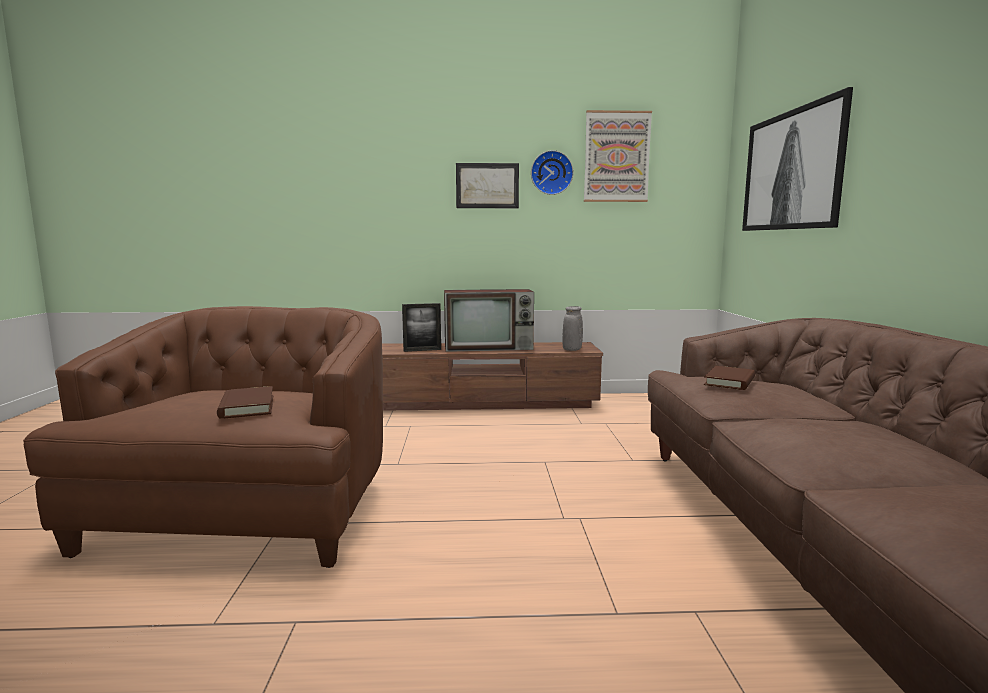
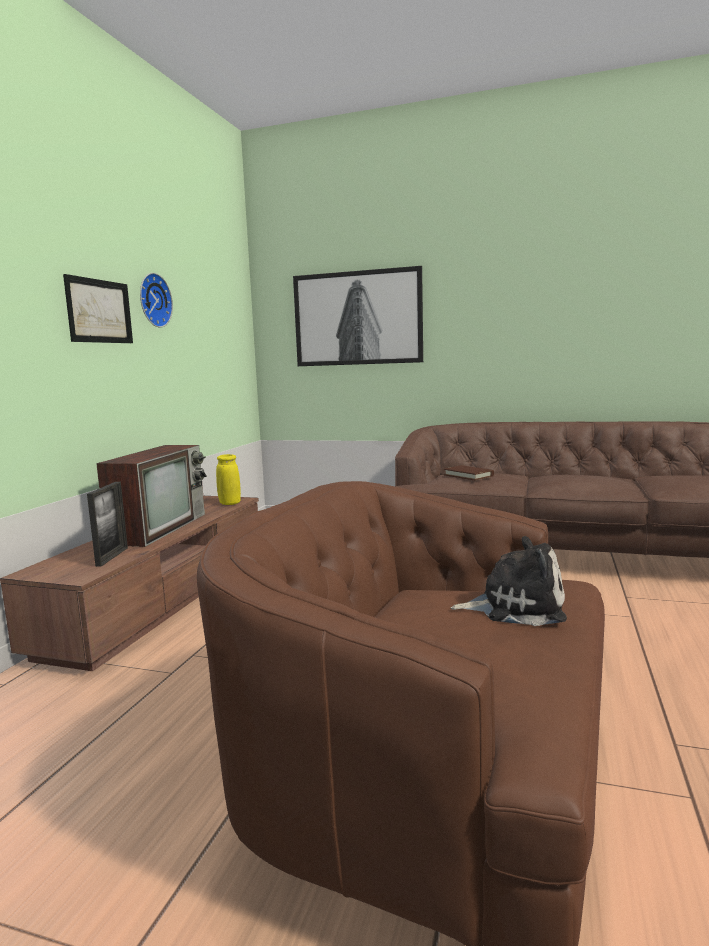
camera: 70 degrees left, 0 degrees up
brown book [217,386,273,419] -> plush toy [451,536,567,626]
grey vase [562,306,583,351] -> yellow vase [216,454,241,505]
picture [584,110,652,202] -> none

